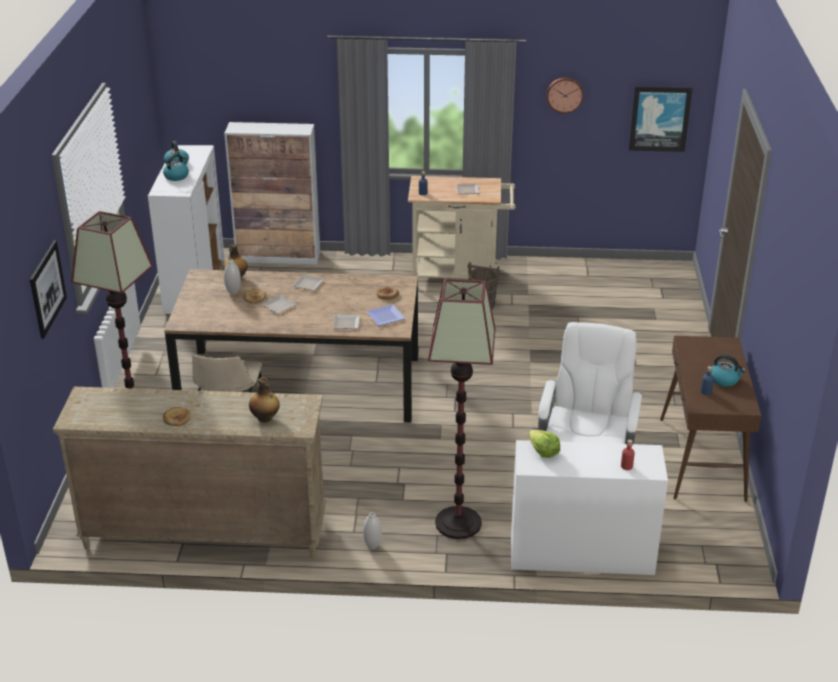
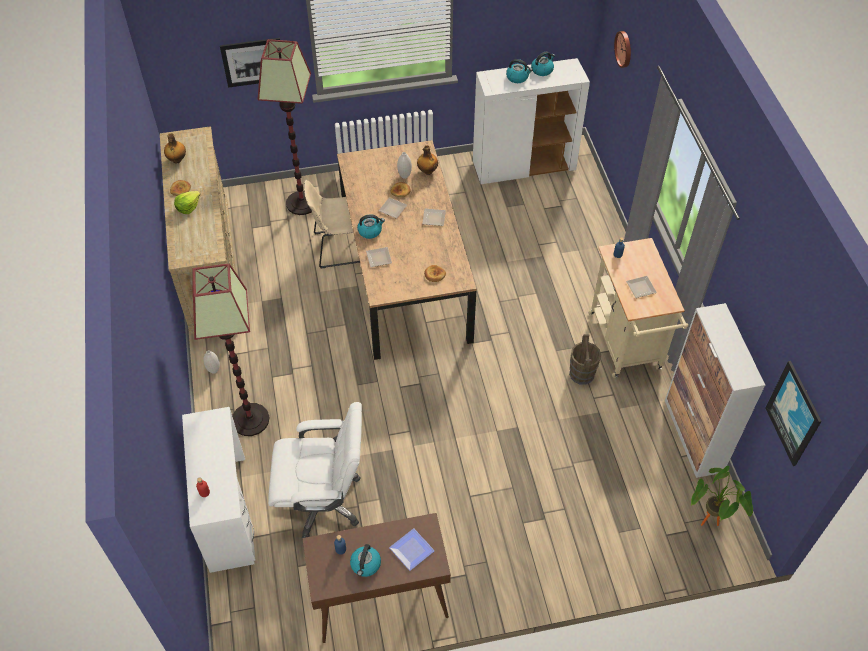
camera: 75 degrees right, 20 degrees up
cabinet [224,122,320,264] -> cabinet moved to [665,303,765,478]
bottle [249,377,280,423] -> bottle moved to [164,133,186,164]
plate [366,305,406,326] -> plate moved to [389,528,435,571]
lettuce [529,430,560,458] -> lettuce moved to [174,191,201,214]
wall clock [547,77,584,114] -> wall clock moved to [614,31,631,68]
none -> kettle [357,214,385,239]
none -> potted plant [691,466,753,526]

